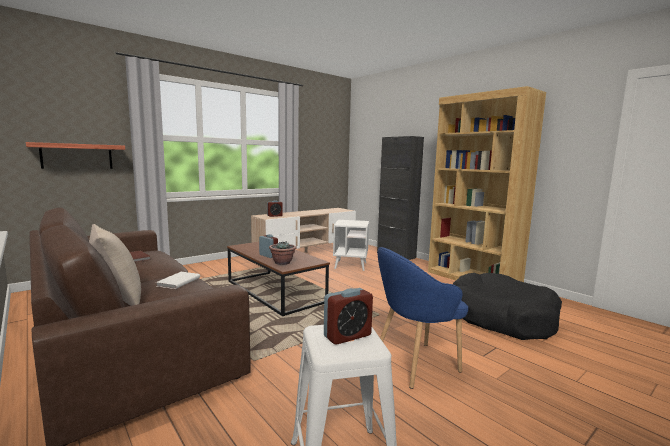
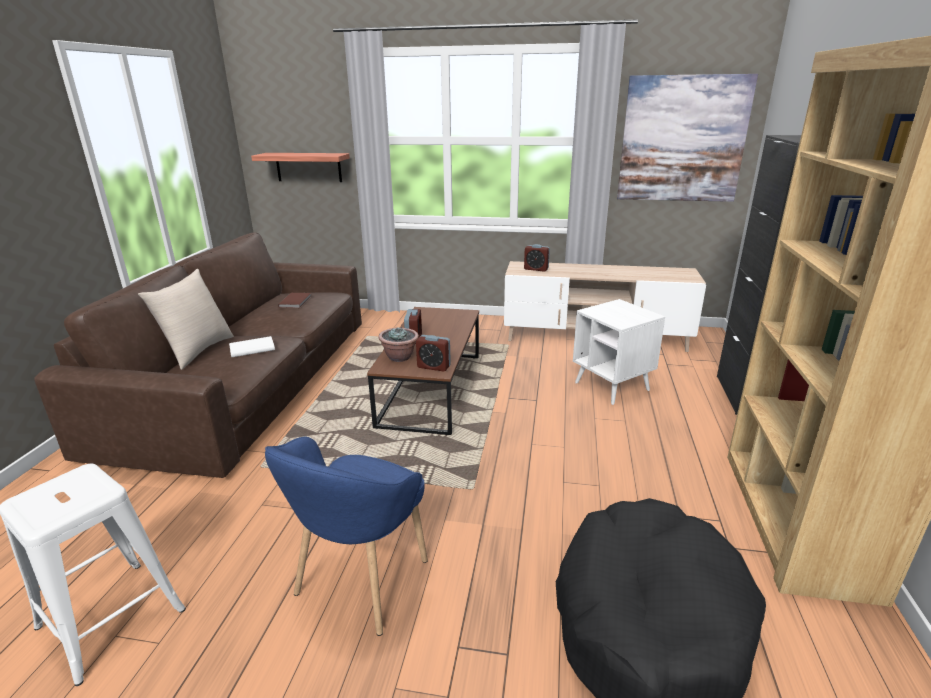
camera: 50 degrees right, 15 degrees up
alarm clock [324,288,373,345] -> alarm clock moved to [416,335,451,372]
blue armchair [378,247,468,389] -> blue armchair turned 90 degrees counterclockwise [265,437,428,636]
none -> picture [617,74,758,202]

